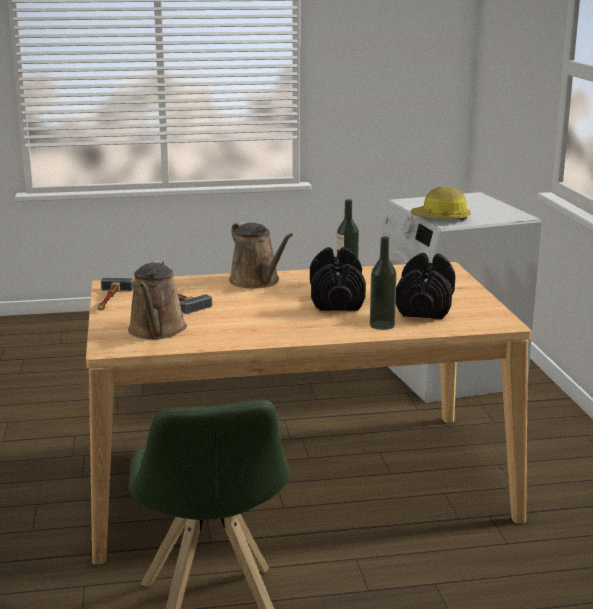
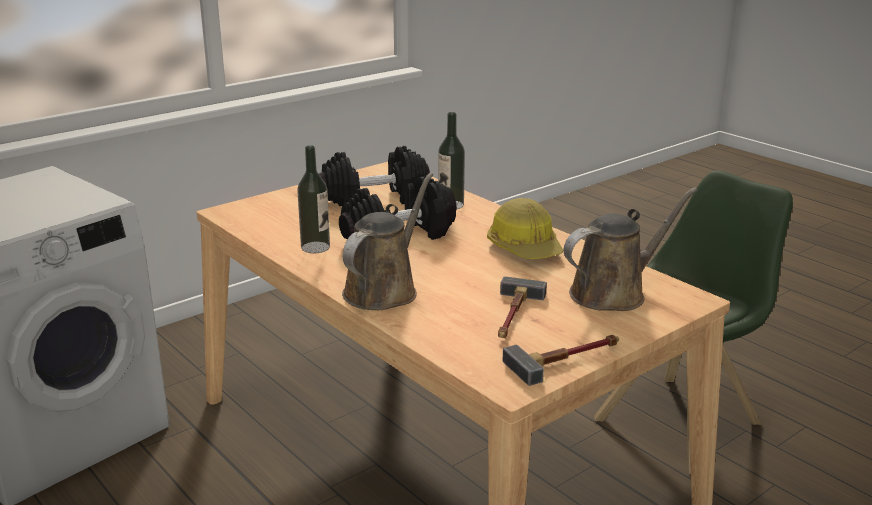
camera: 120 degrees left, 5 degrees up
hard hat [410,187,471,221] -> hard hat moved to [487,198,563,259]

